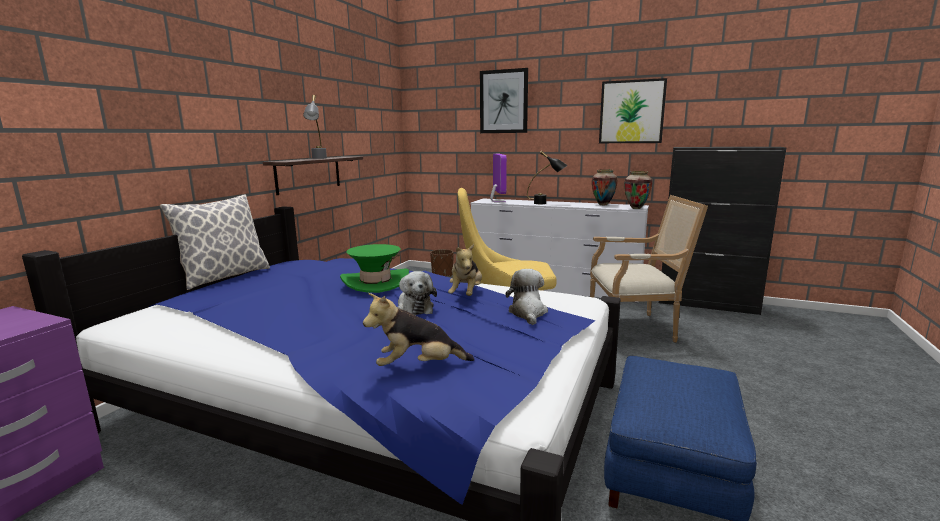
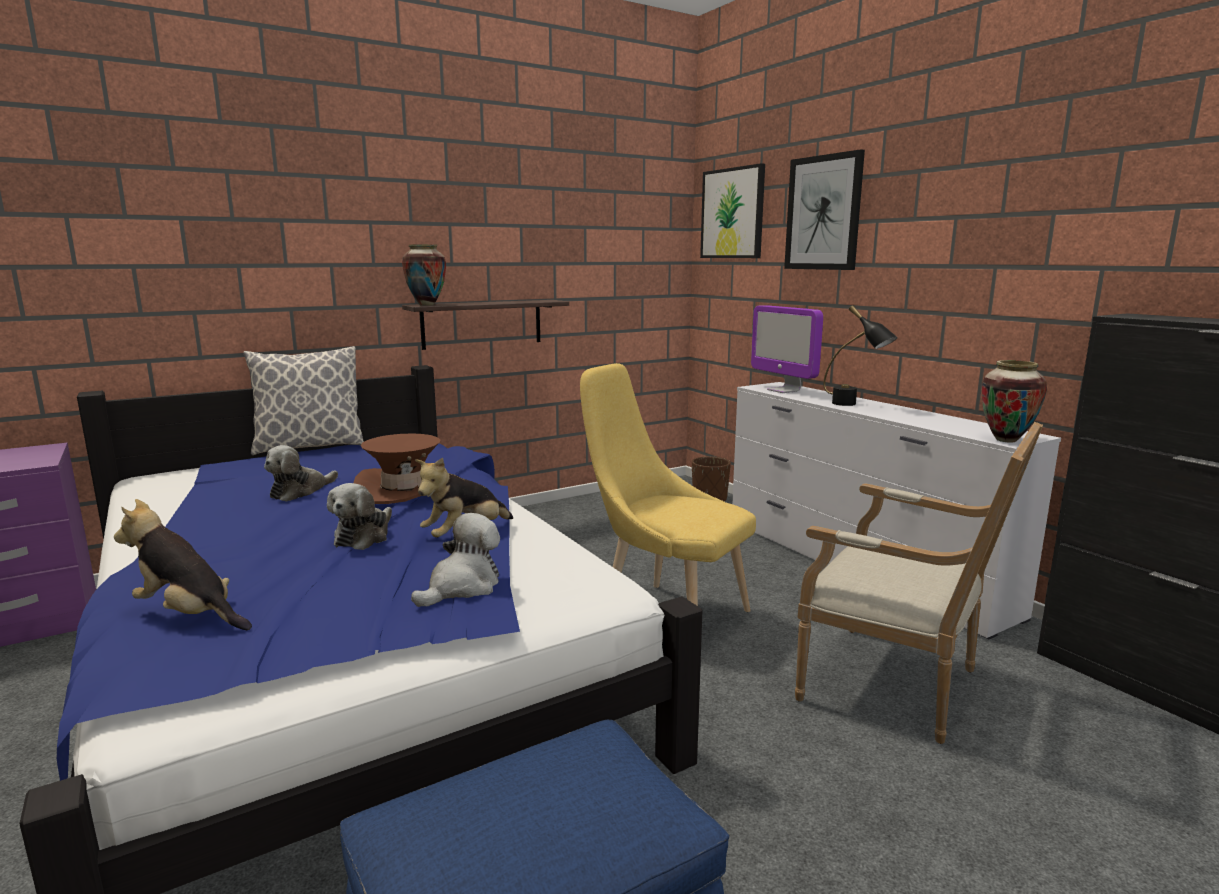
camera: 35 degrees right, 0 degrees up
grey table lamp [303,95,327,159] -> none
green hat [340,244,409,293] -> brown hat [353,433,440,504]
monitor [490,154,507,202] -> monitor turned 120 degrees clockwise [751,305,823,393]
vase [592,169,618,205] -> vase moved to [402,244,446,306]
picture [599,78,667,143] -> picture moved to [700,163,765,258]
none -> plush toy [264,445,338,502]

